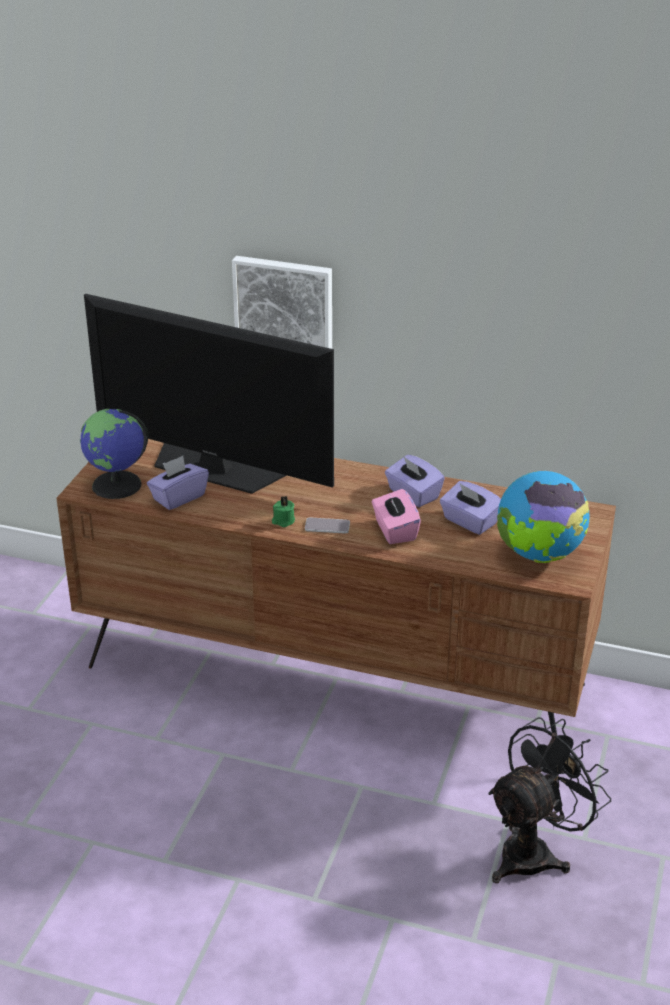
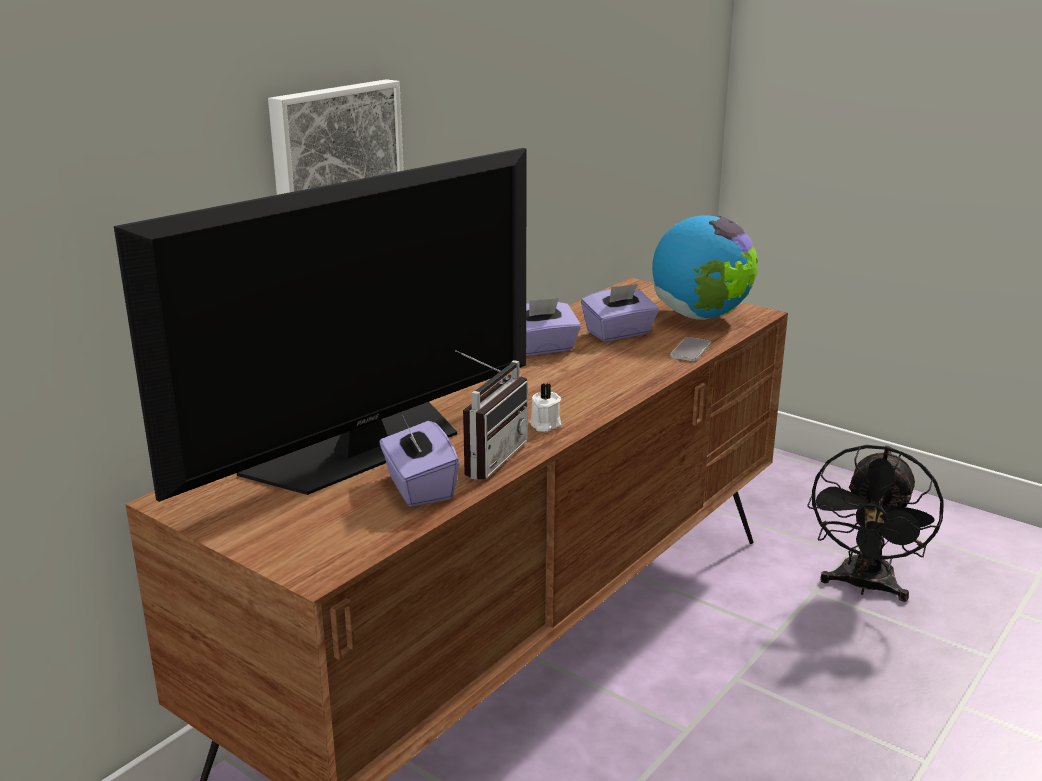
camera: 70 degrees left, 10 degrees down
globe [80,409,148,499] -> none
green candle [272,496,295,527] -> white candle [530,383,561,432]
phone [305,517,350,534] -> phone moved to [670,337,711,361]
pink tissue box [372,489,421,544] -> none
black fan [488,717,611,883] -> black fan turned 135 degrees counterclockwise [807,445,944,602]
none -> radio [455,350,528,480]

